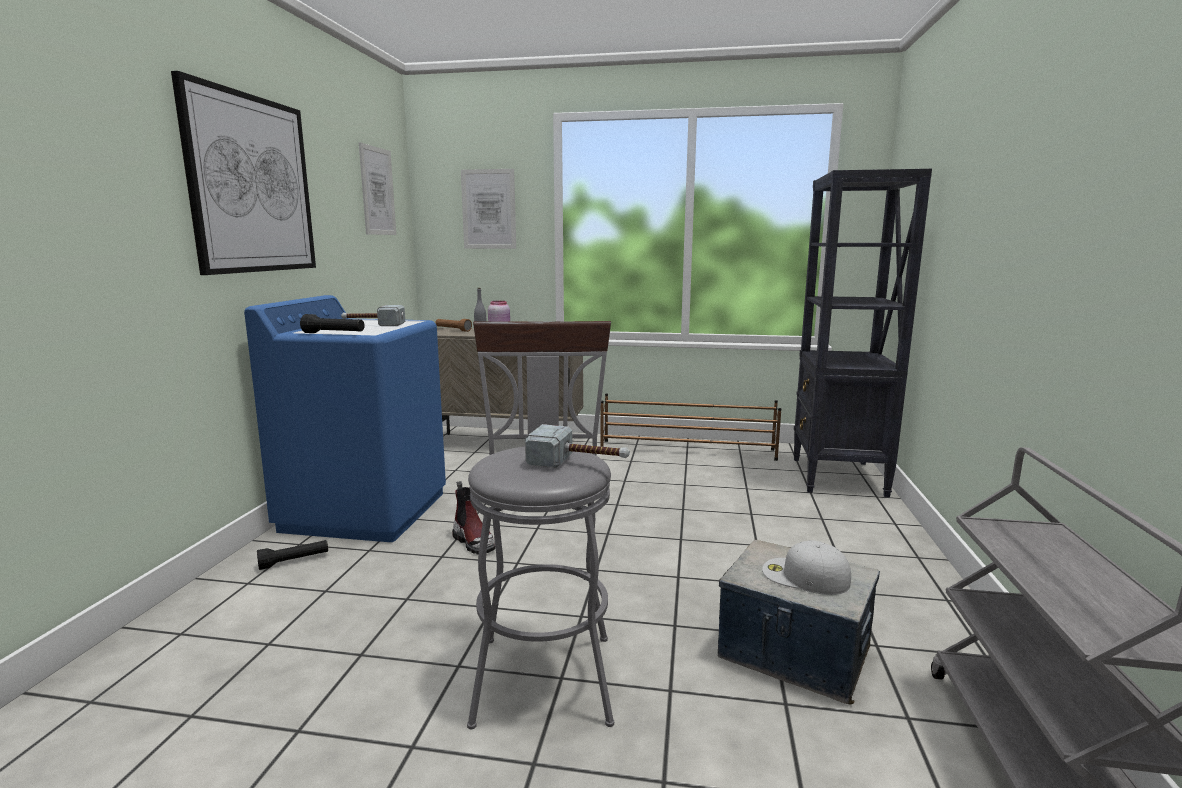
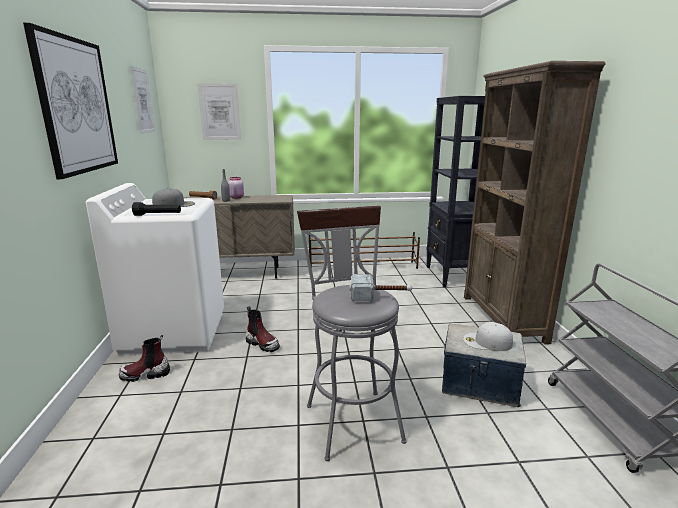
camera: 15 degrees left, 5 degrees up
blue washing machine [244,295,446,542] -> white washing machine [86,183,224,356]
black flashlight [257,540,328,570] -> boot [119,335,170,382]
hammer [341,305,405,326] -> grey cap [152,188,195,207]
none -> brown bookcase [464,61,606,345]

